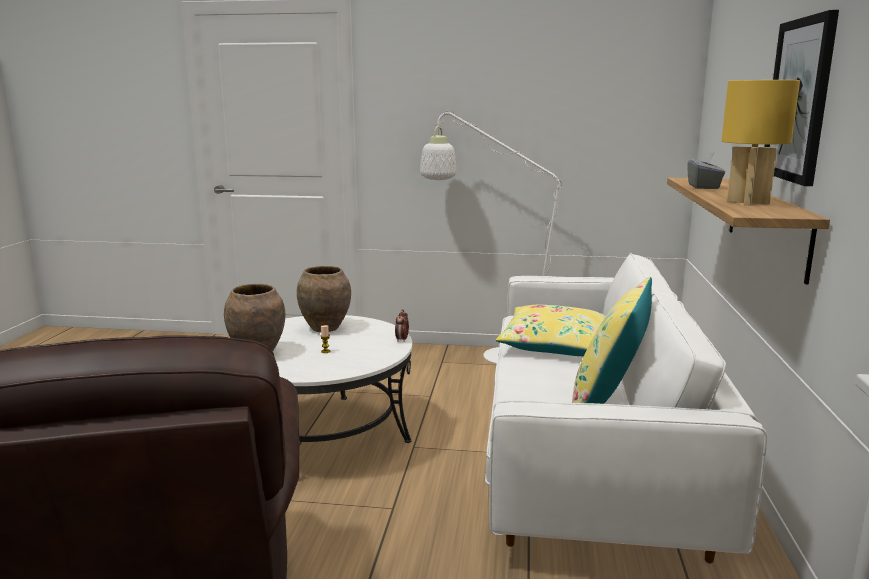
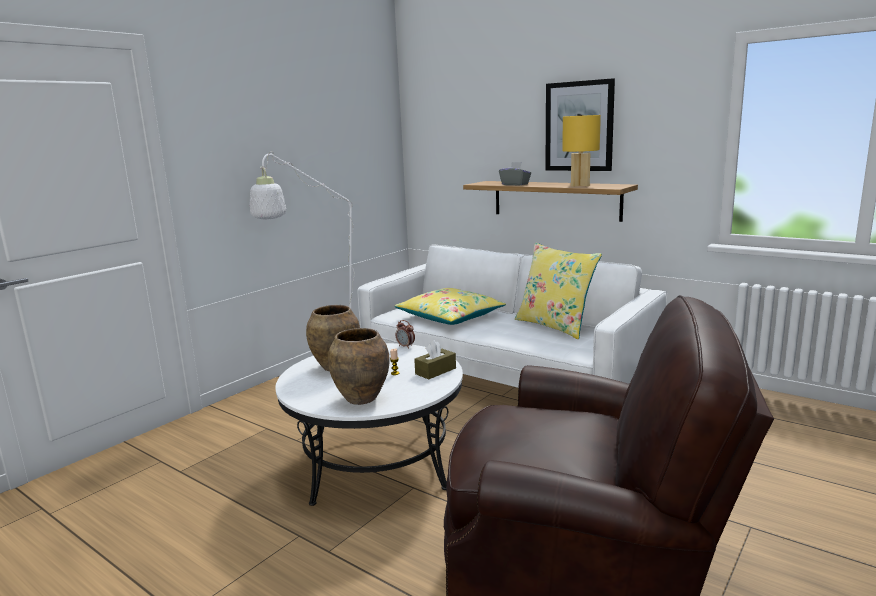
camera: 60 degrees left, 0 degrees up
none -> brown tissue box [414,340,456,379]

